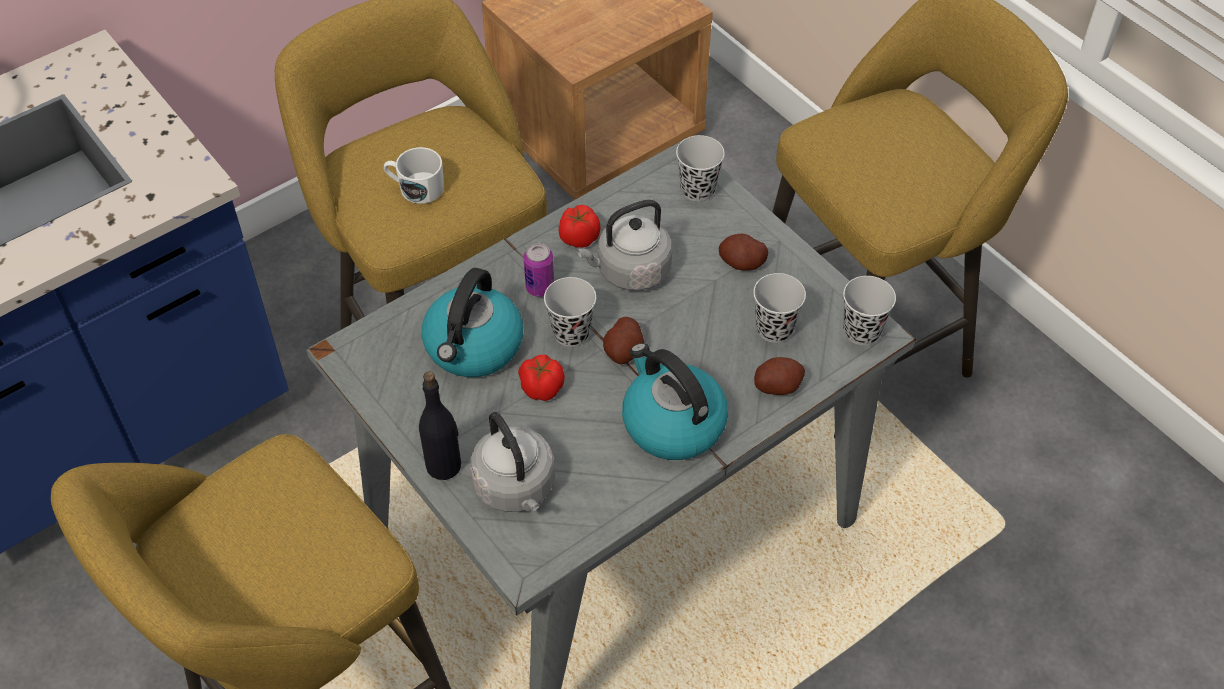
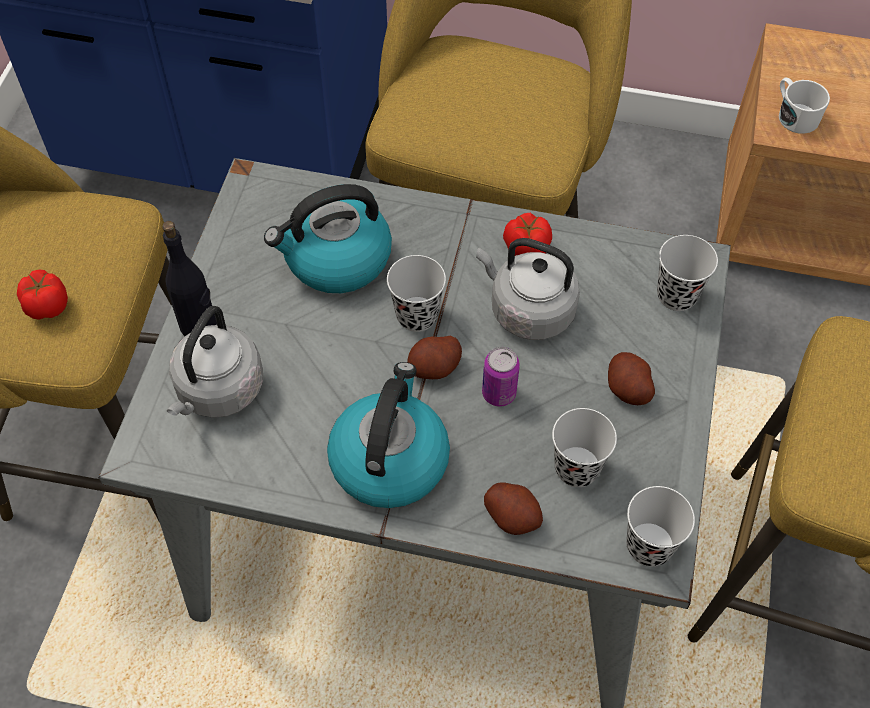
camera: 50 degrees right, 5 degrees up
white mug [384,147,444,204] -> white mug moved to [779,78,830,134]
tomato [518,355,565,401] -> tomato moved to [17,270,68,320]
can [524,243,554,297] -> can moved to [482,347,520,407]

